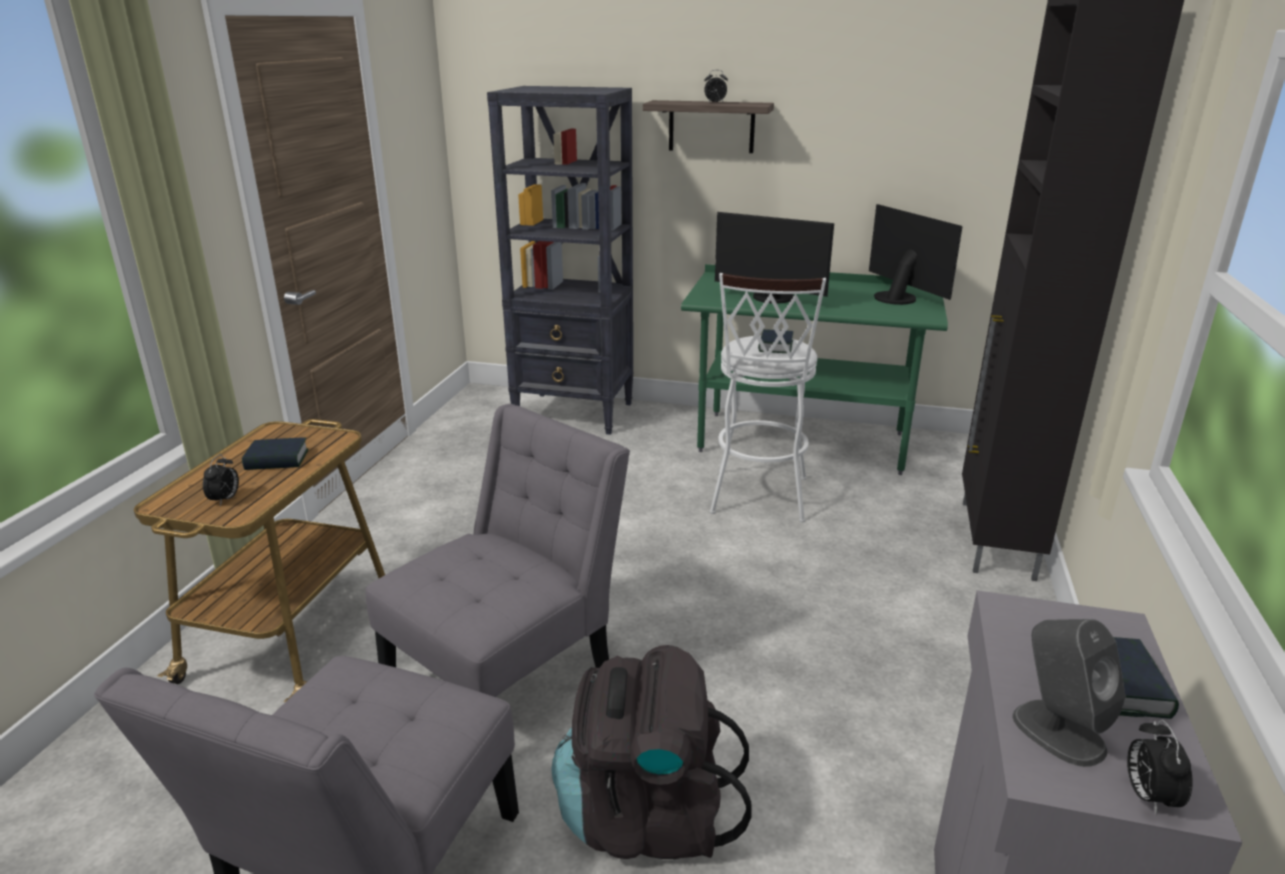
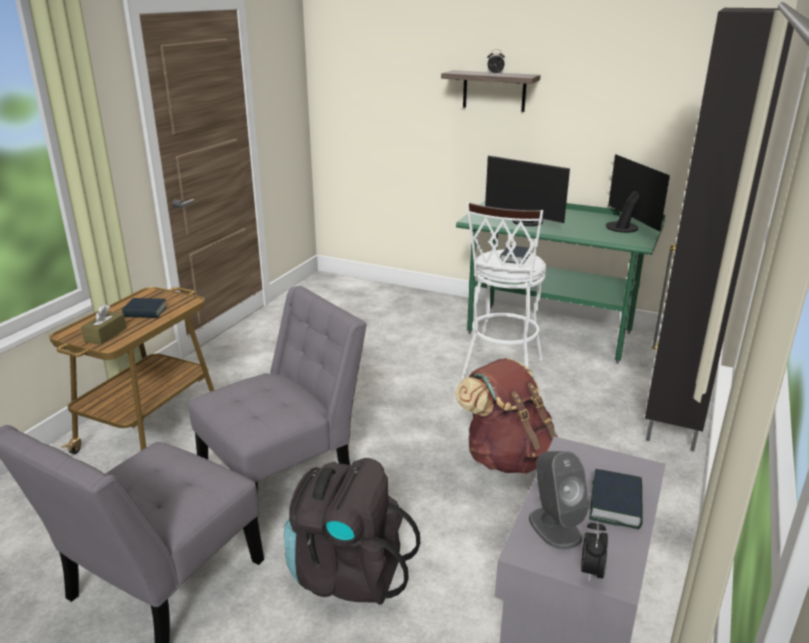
camera: 10 degrees right, 0 degrees up
alarm clock [203,454,239,506] -> brown tissue box [81,305,127,345]
black bookcase [487,86,633,435] -> none
none -> brown backpack [455,358,558,474]

